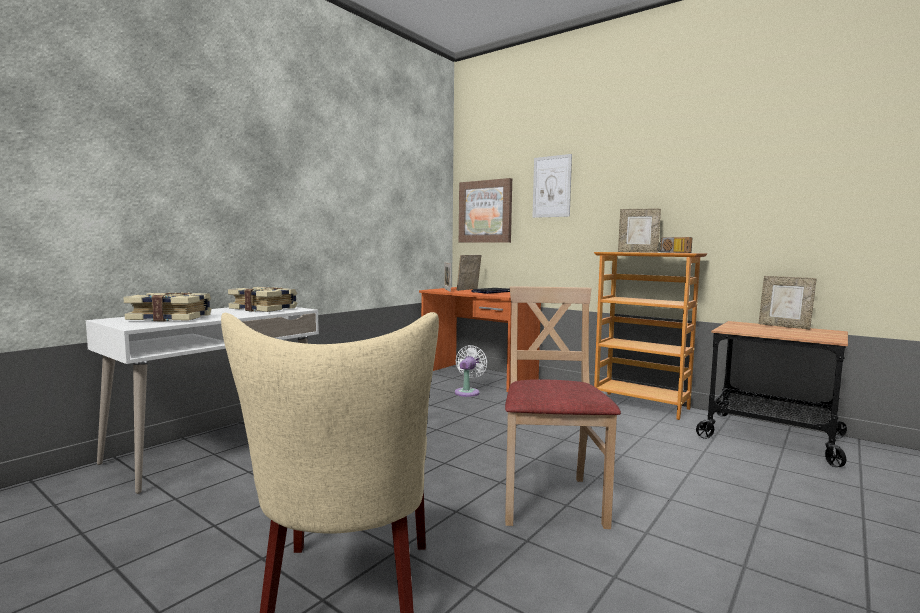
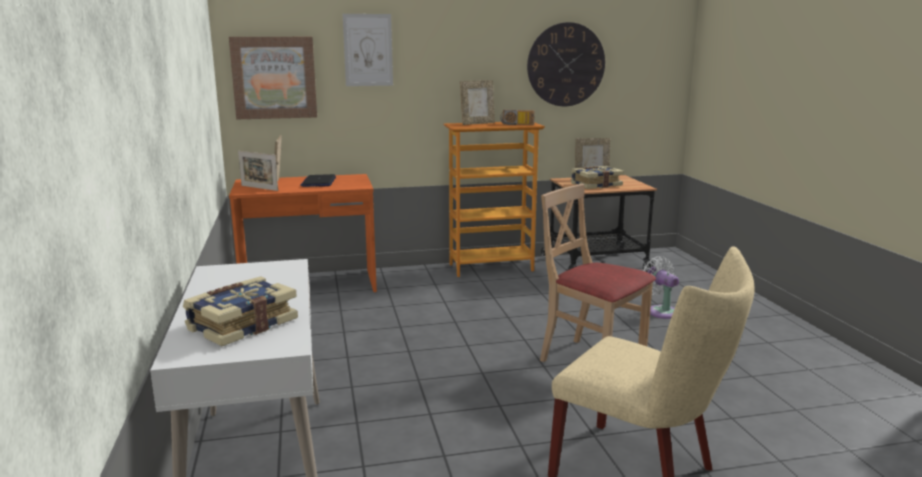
camera: 50 degrees left, 10 degrees up
book [228,287,297,312] -> book moved to [571,166,624,189]
white fan [455,345,487,397] -> white fan moved to [643,256,679,319]
none -> wall clock [527,22,605,106]

